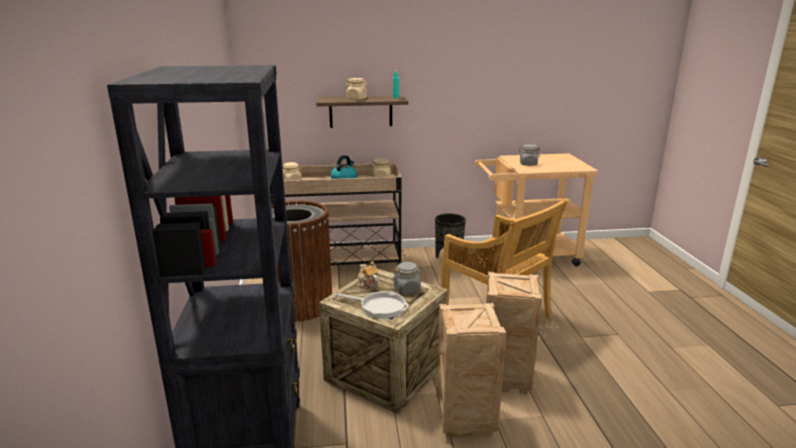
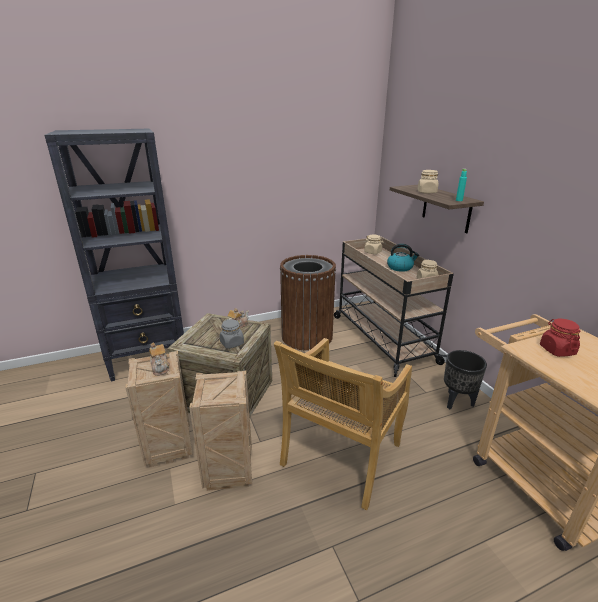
camera: 75 degrees right, 5 degrees up
frying pan [335,291,409,319] -> none
grey jar [518,144,540,166] -> red jar [540,319,580,357]
none -> teapot [149,343,170,376]

